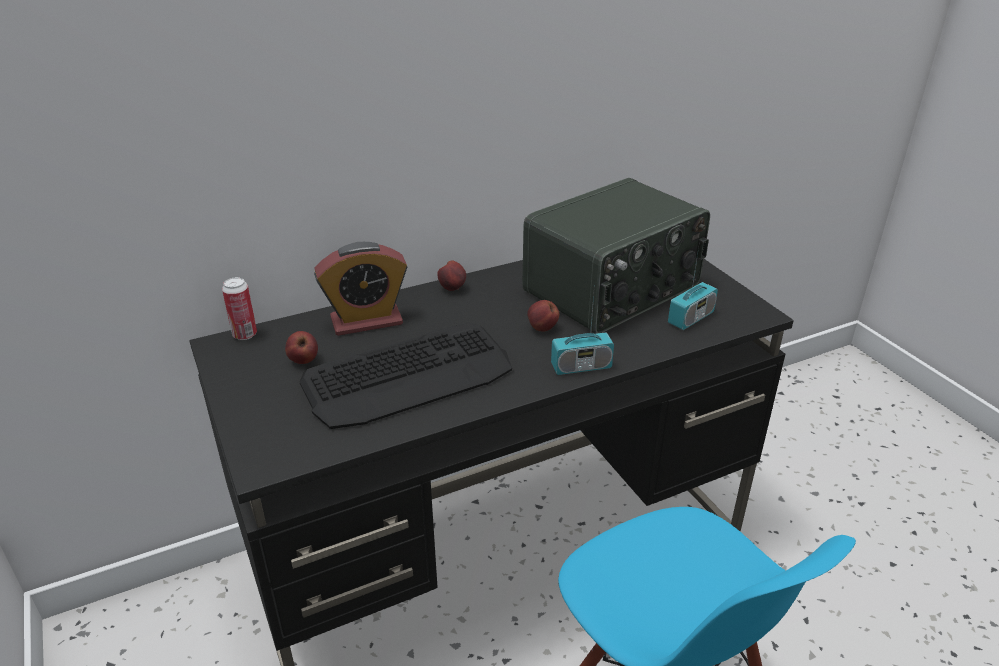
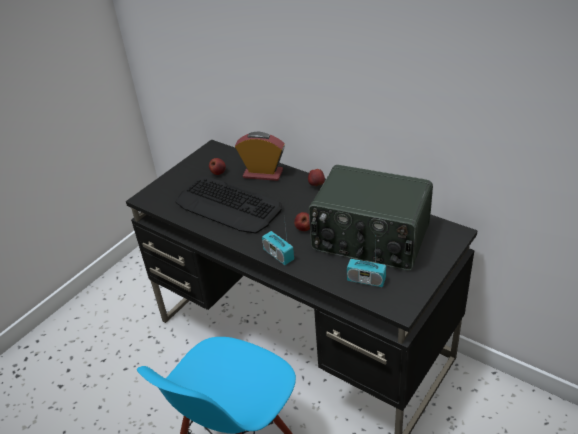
camera: 65 degrees right, 5 degrees up
can [222,277,257,340] -> none
alarm clock [314,242,408,336] -> alarm clock turned 150 degrees clockwise [235,132,285,181]

